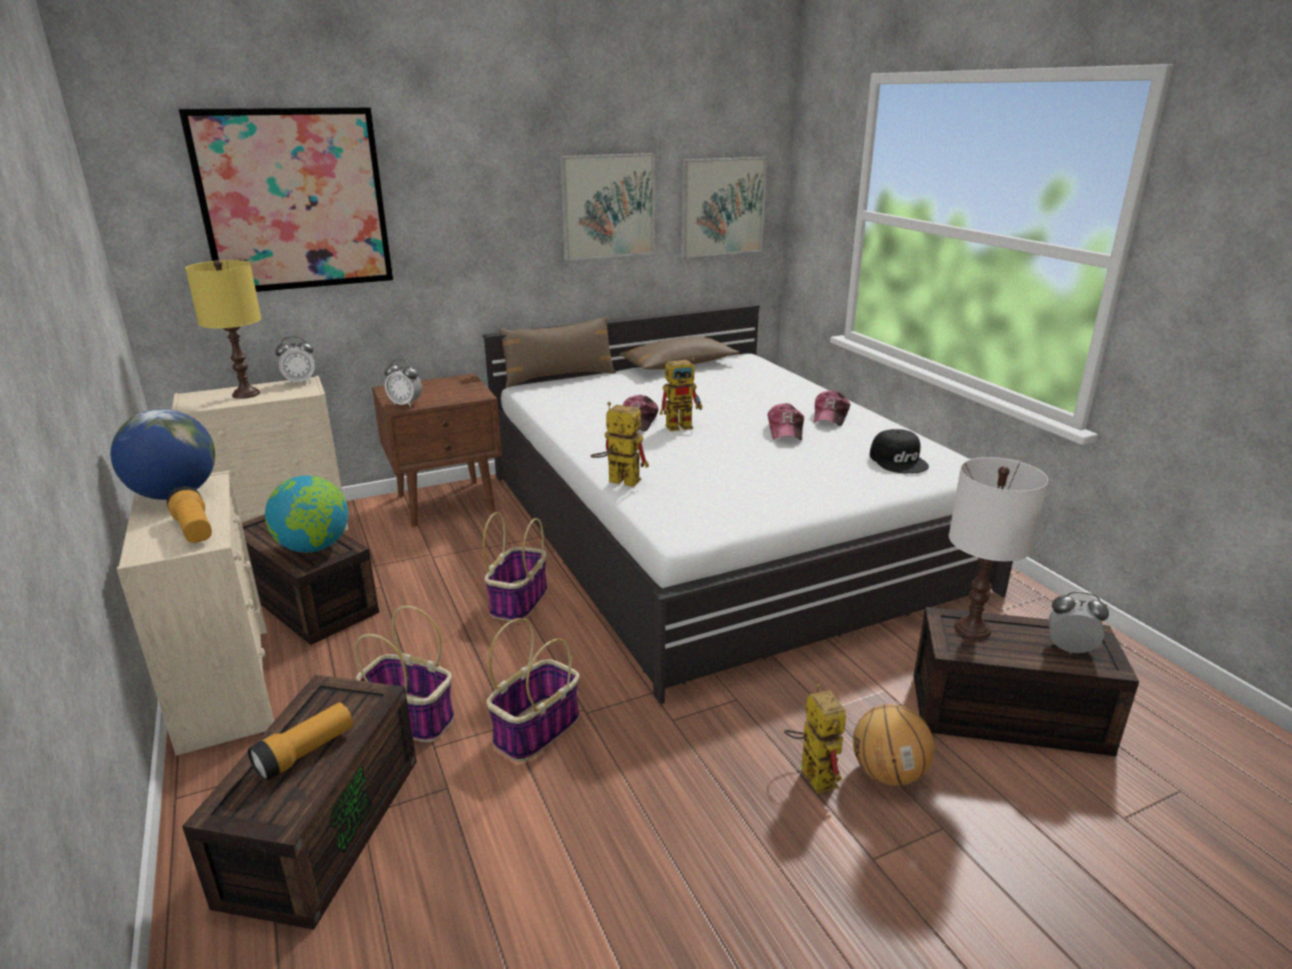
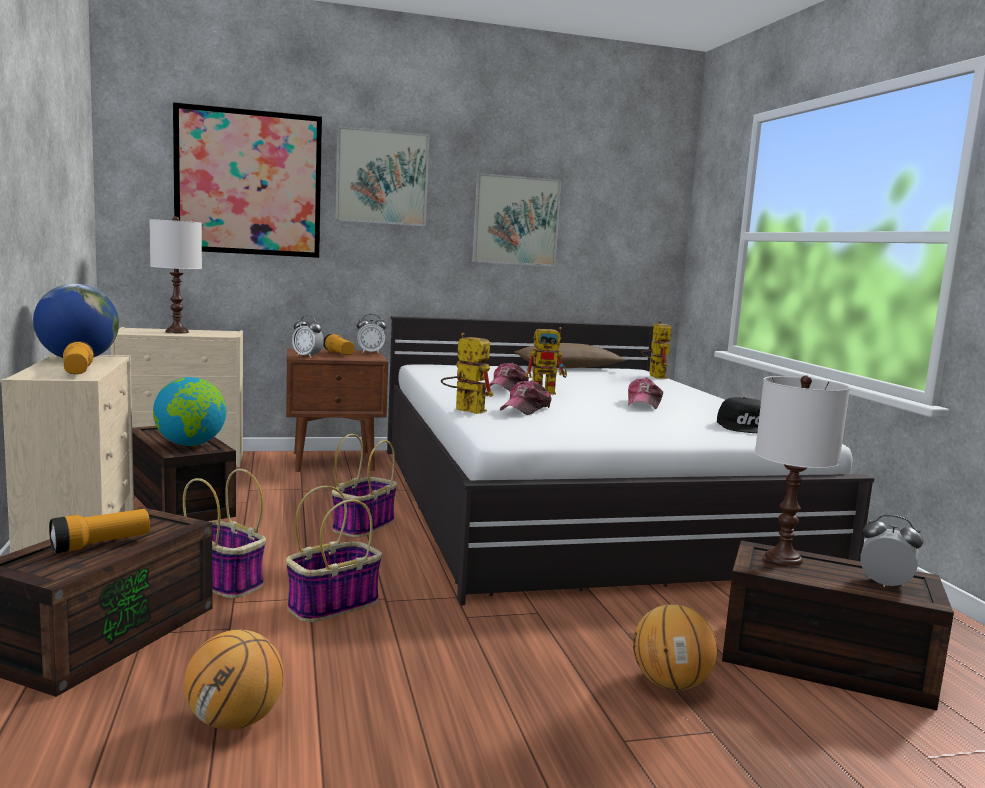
camera: 10 degrees right, 15 degrees down
yellow table lamp [185,260,261,399] -> white table lamp [149,216,202,333]
alarm clock [275,336,315,385] -> alarm clock moved to [357,314,386,353]
brown pillow [499,317,616,387] -> none
picture [681,157,767,258] -> picture moved to [335,126,430,226]
toy robot [784,684,846,793] -> toy robot moved to [641,321,671,379]
cap [814,390,850,426] -> cap moved to [500,381,551,415]
none -> basketball [184,629,284,730]
none -> flashlight [323,334,355,355]

